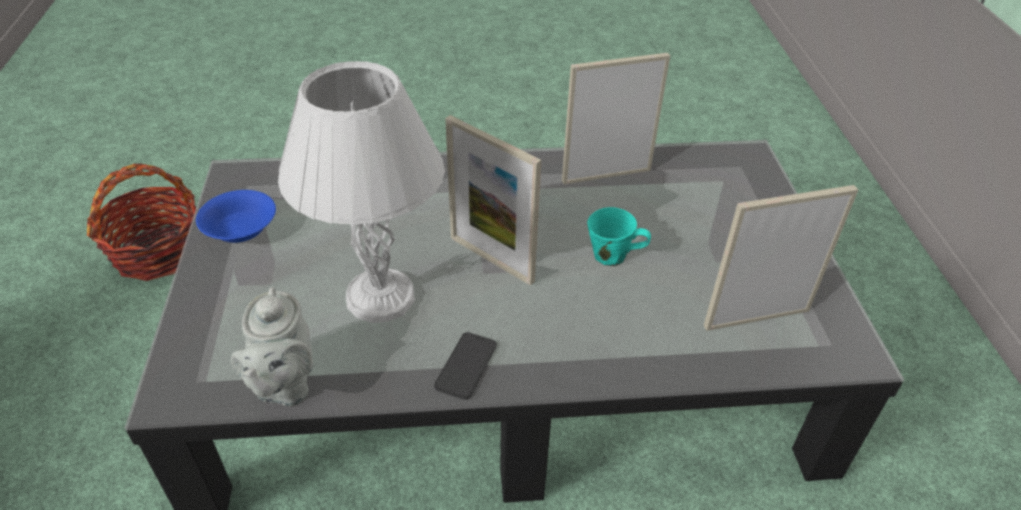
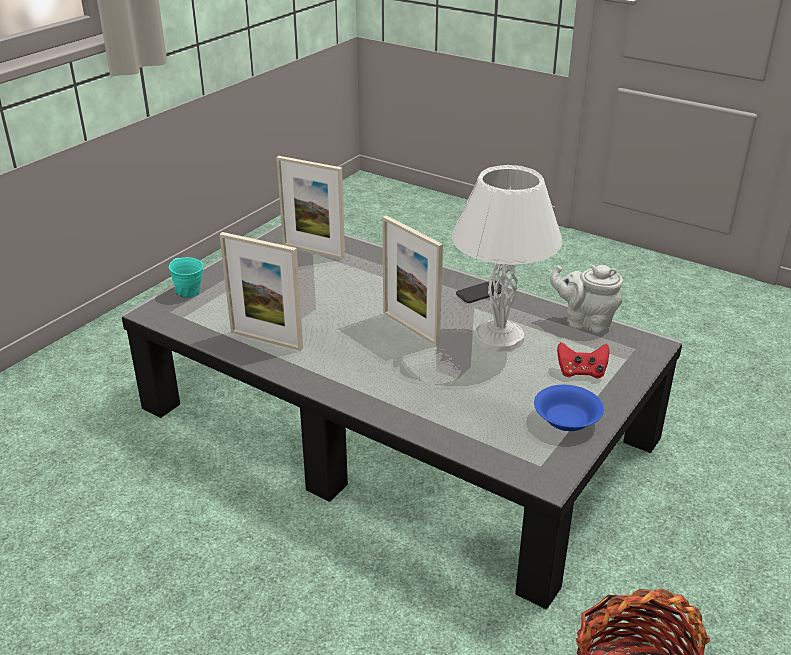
camera: 140 degrees left, 10 degrees down
grey teapot [231,287,314,407] -> grey teapot turned 105 degrees counterclockwise [550,265,623,333]
picture frame [445,115,541,286] -> picture frame turned 150 degrees clockwise [382,215,443,346]
turquoise mug [587,207,651,266] -> turquoise mug moved to [169,257,203,298]
none -> red game controller [557,342,610,378]

